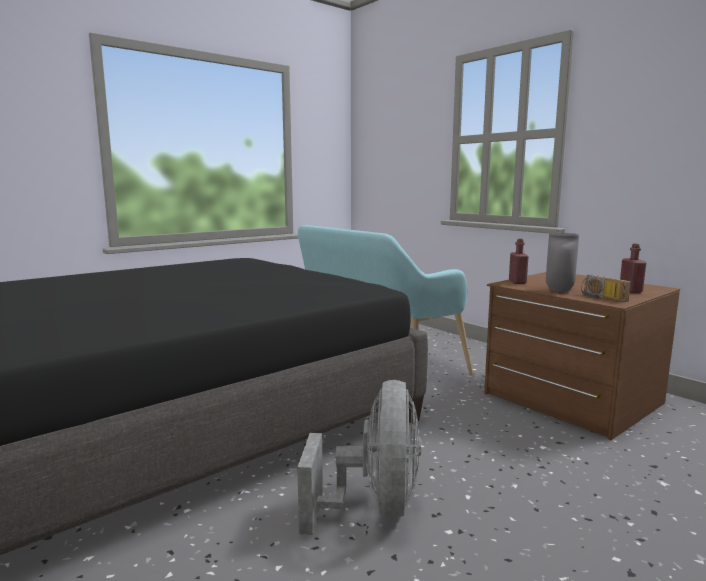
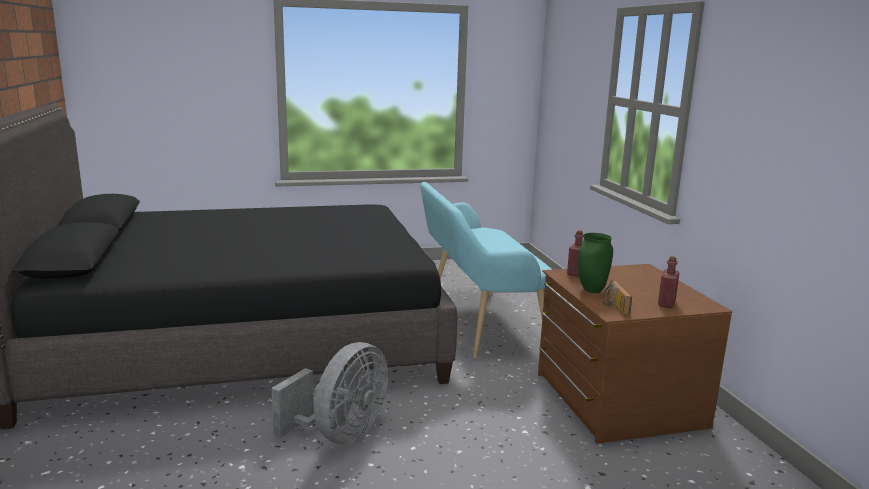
camera: 25 degrees right, 5 degrees up
grey vase [546,233,579,292] -> green vase [578,233,613,293]

